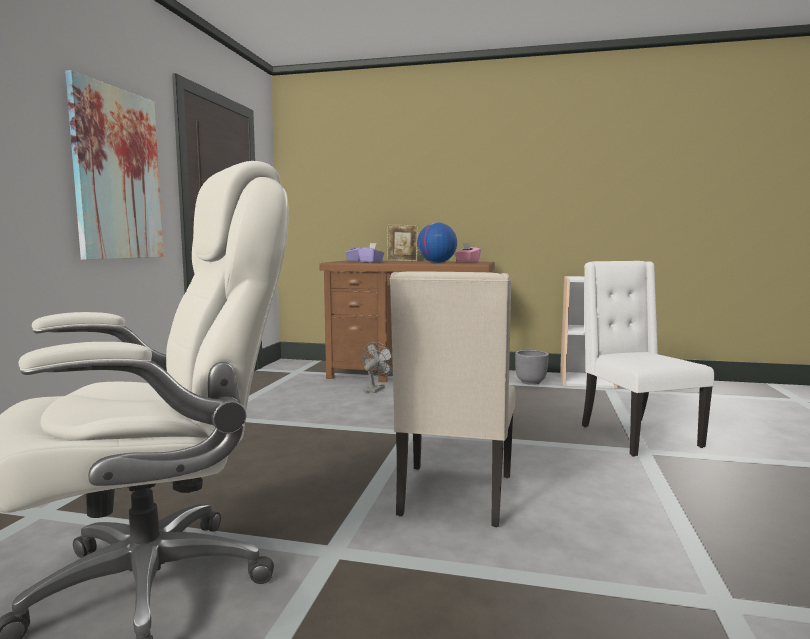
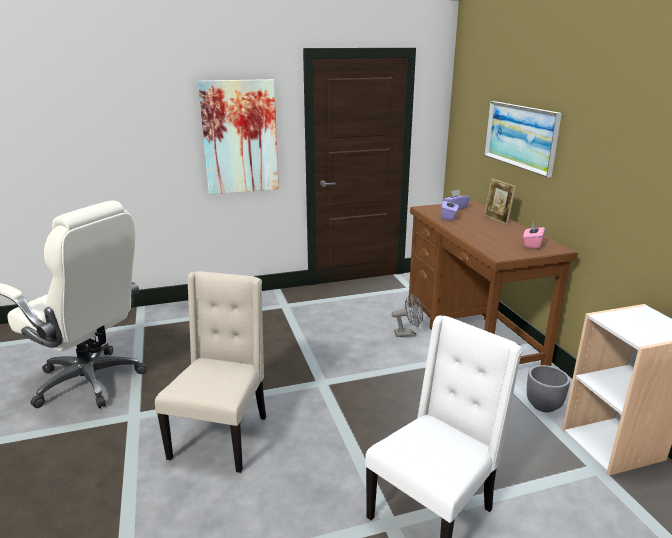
camera: 60 degrees right, 15 degrees up
beige chair [390,271,515,527] -> beige chair turned 120 degrees clockwise [155,271,266,473]
globe [417,223,457,263] -> none
none -> picture [484,101,562,178]

